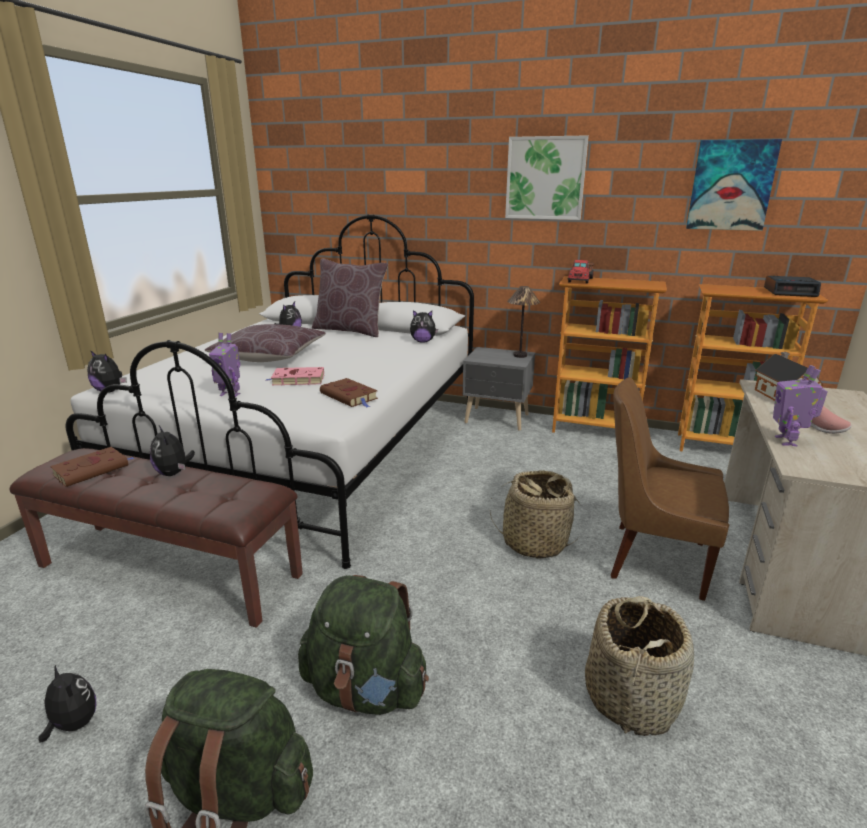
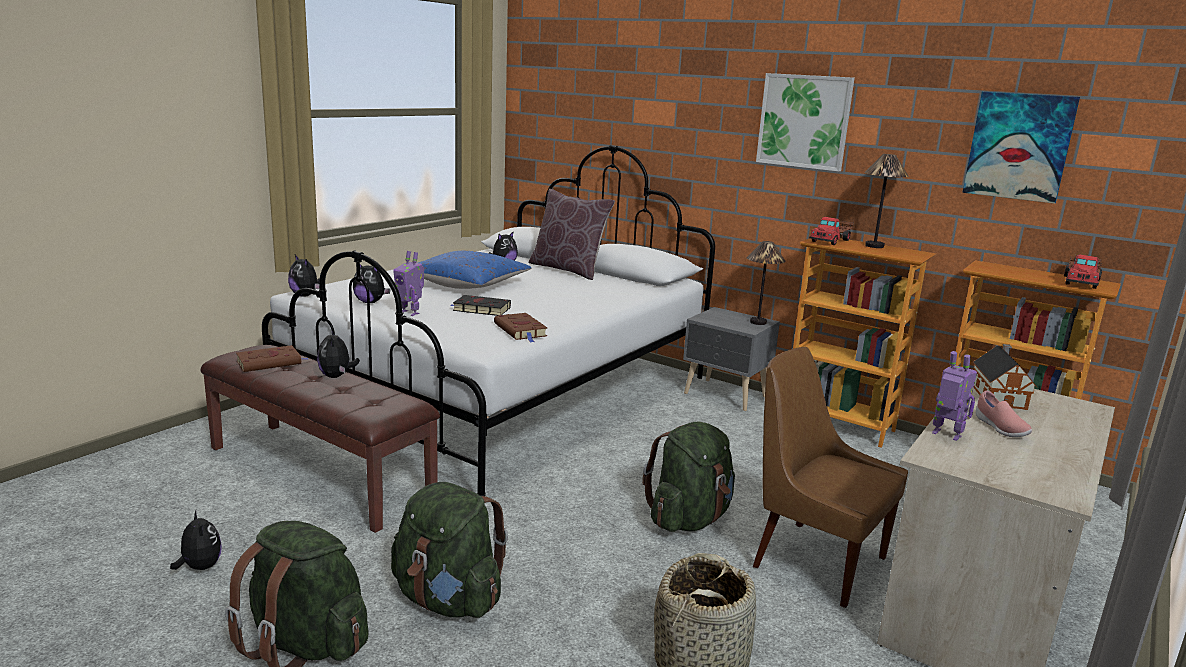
camera: 15 degrees right, 5 degrees down
brown pillow [205,324,326,362] -> blue pillow [418,251,531,289]
pink book [265,367,324,385] -> black book [450,295,511,316]
plush toy [410,310,438,343] -> plush toy moved to [353,264,390,303]
basket [490,470,580,559] -> green backpack [642,421,735,532]
alarm clock [764,276,821,297] -> toy truck [1064,255,1102,289]
toy robot [773,365,827,447] -> toy robot turned 105 degrees clockwise [932,351,977,441]
none -> table lamp [864,154,909,248]

